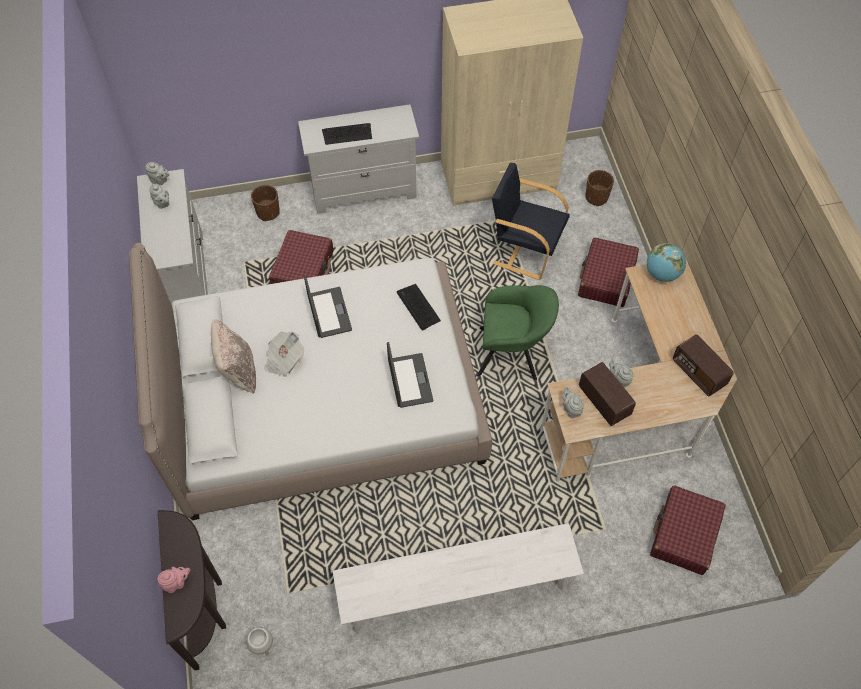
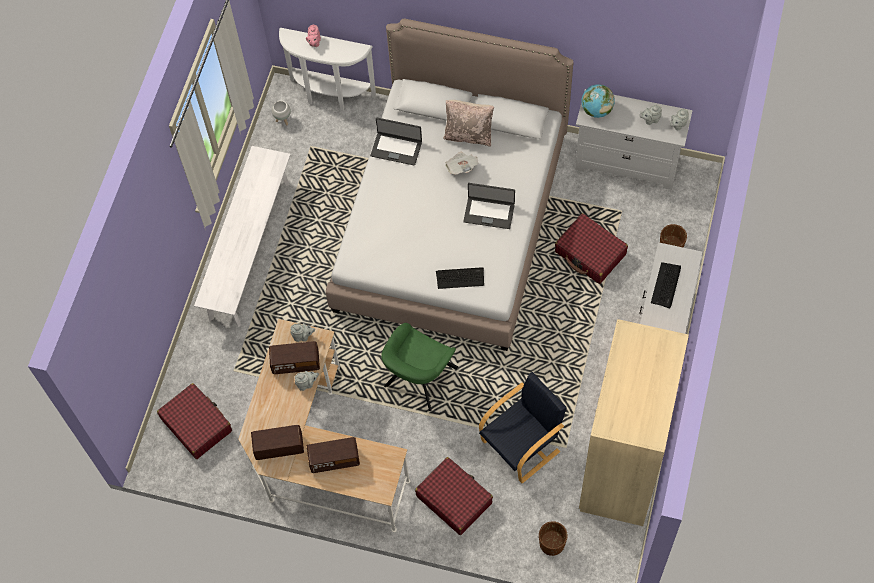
camera: 120 degrees right, 5 degrees up
brown console table [158,510,226,670] -> white console table [279,28,376,111]
laptop [387,342,433,408] -> laptop moved to [370,118,422,166]
globe [647,243,686,282] -> globe moved to [581,84,615,118]
none -> radio [307,437,360,473]

